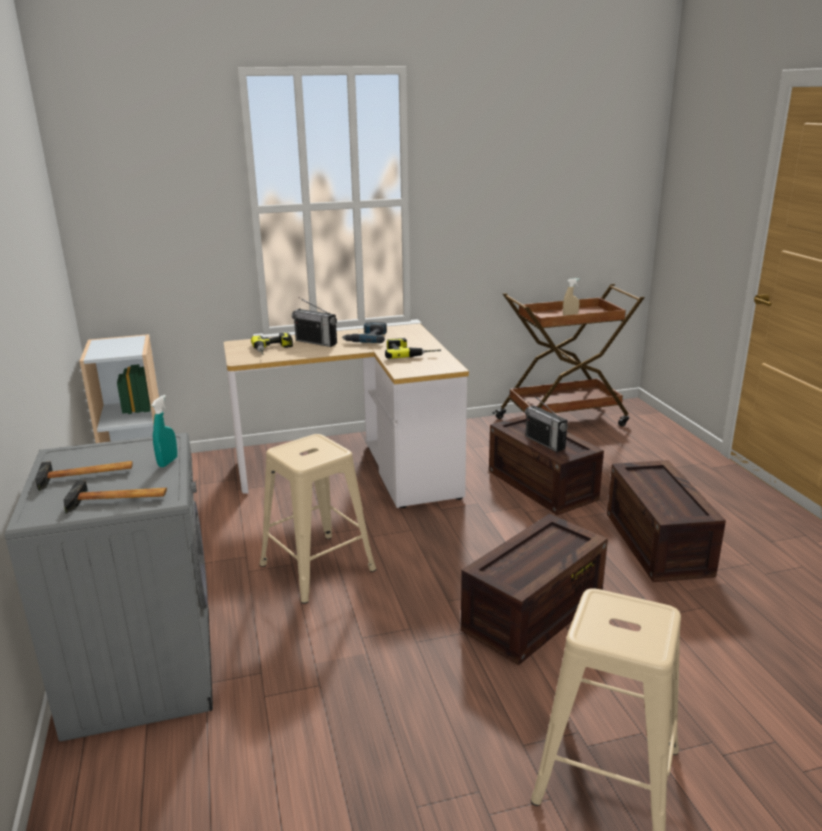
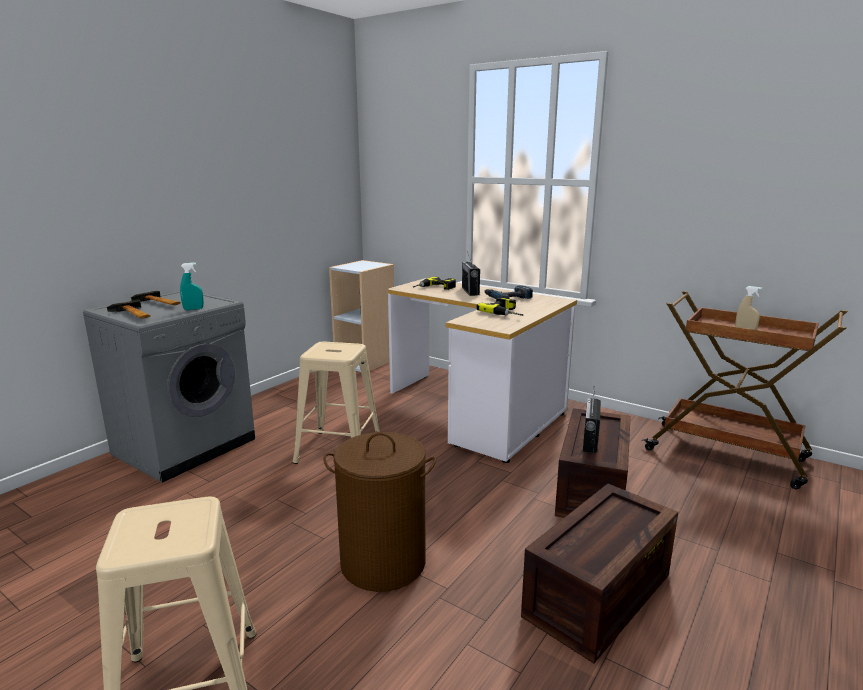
camera: 50 degrees right, 5 degrees down
crate [461,514,608,665] -> brown laundry basket [323,432,436,592]

